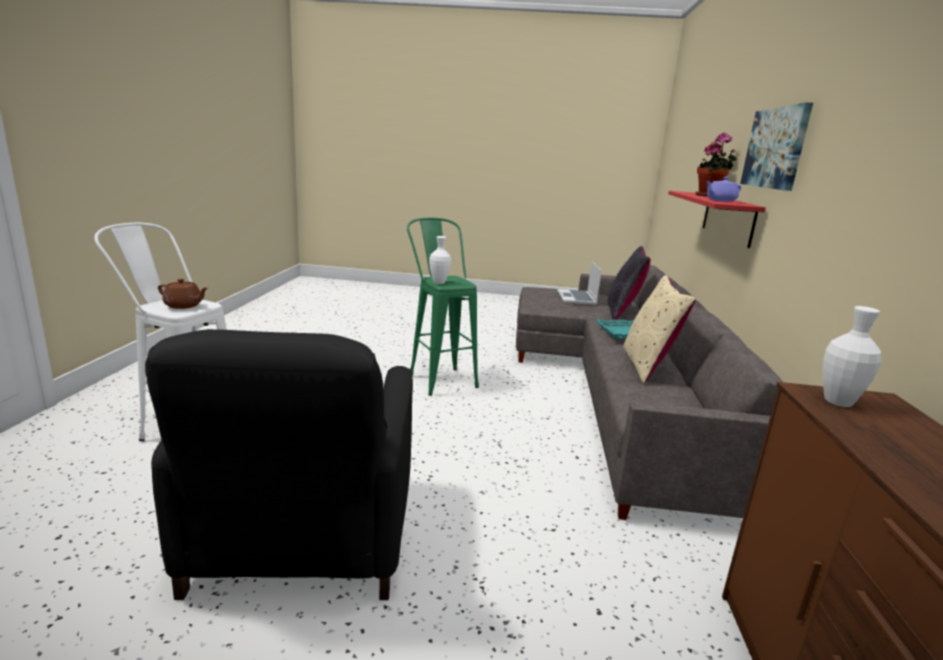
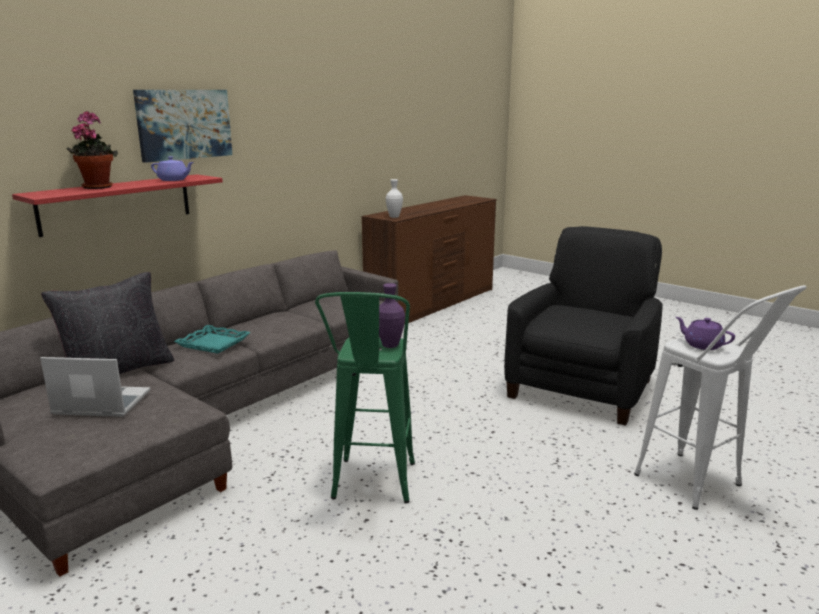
camera: 145 degrees left, 0 degrees up
brown teapot [158,279,208,309] -> purple teapot [676,317,735,350]
white vase [429,236,451,284] -> purple vase [379,283,405,348]
laptop [557,261,602,305] -> laptop turned 120 degrees counterclockwise [40,357,151,417]
beige pillow [623,275,696,383] -> none

